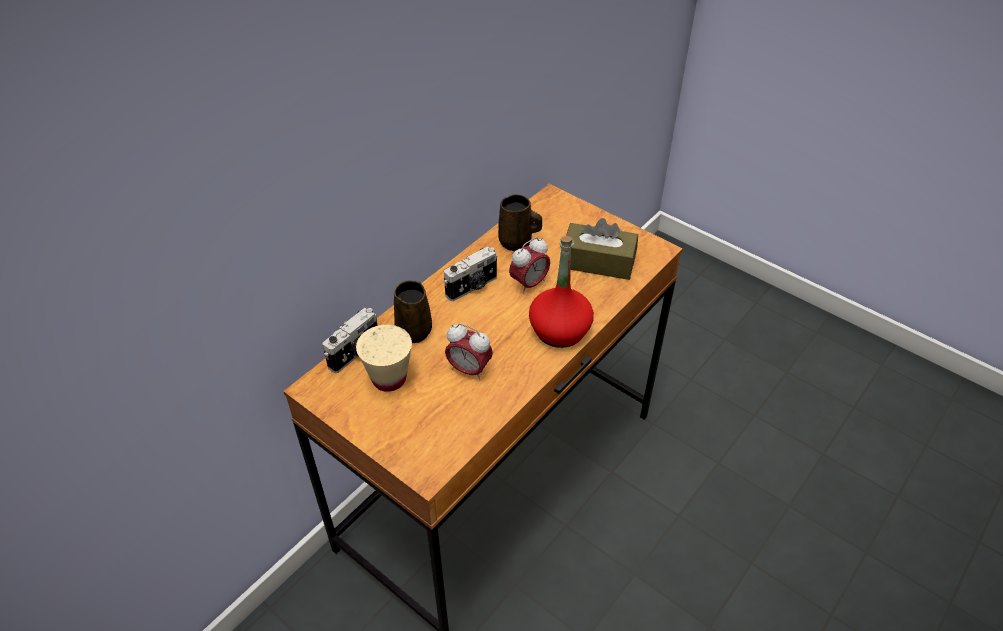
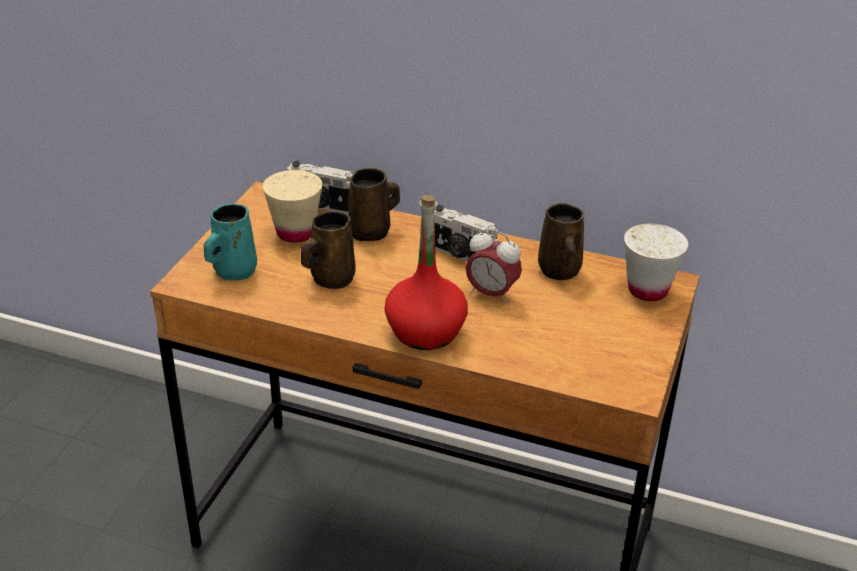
camera: 70 degrees right, 10 degrees down
alarm clock [445,323,493,381] -> brown mug [301,211,356,289]
brown tissue box [566,218,638,280] -> none
none -> turquoise mug [203,203,257,281]
none -> white cup [624,223,688,301]

